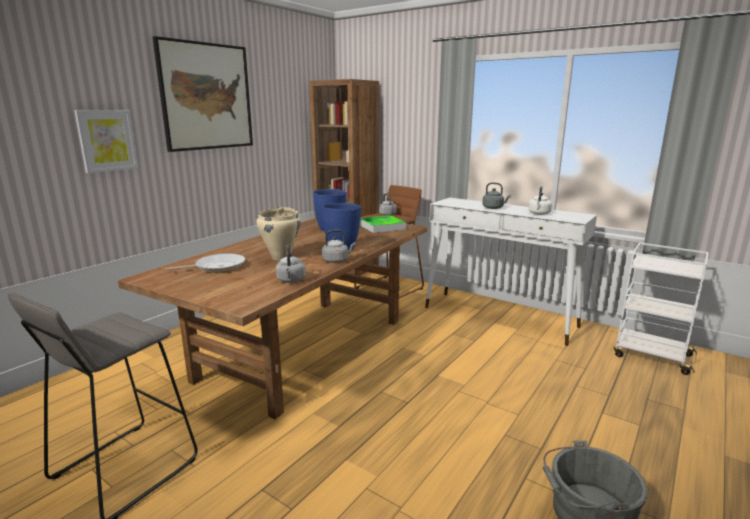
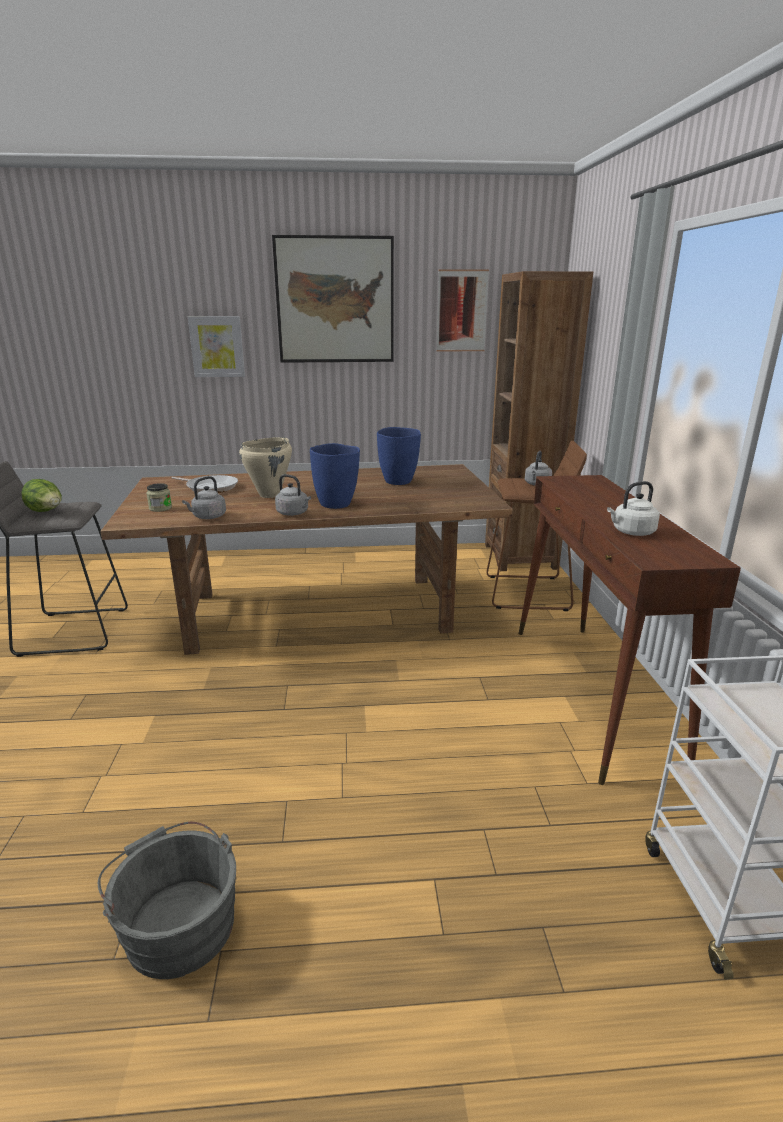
camera: 50 degrees right, 5 degrees up
tray [360,215,406,233] -> none
white console table [425,198,597,346] -> brown console table [519,475,741,785]
grey kettle [482,183,511,209] -> none
none -> lettuce [21,479,62,512]
none -> jar [146,483,172,512]
none -> picture [436,269,489,352]

